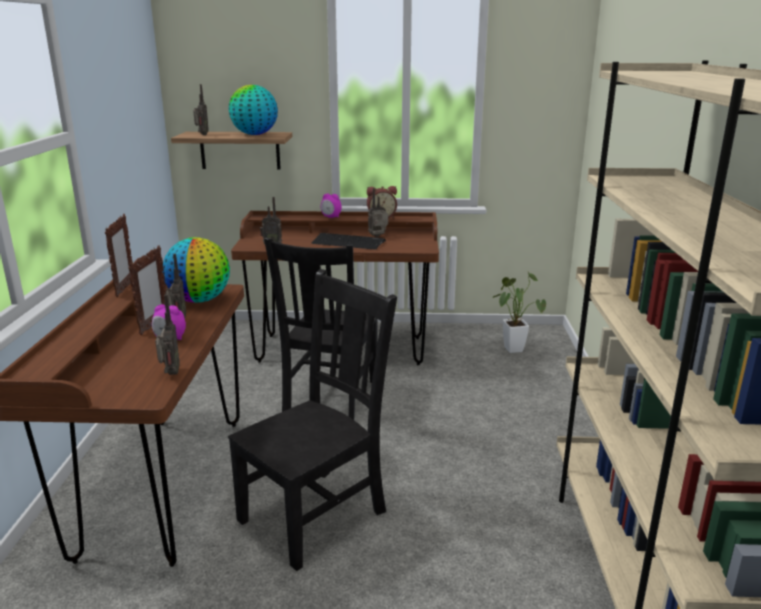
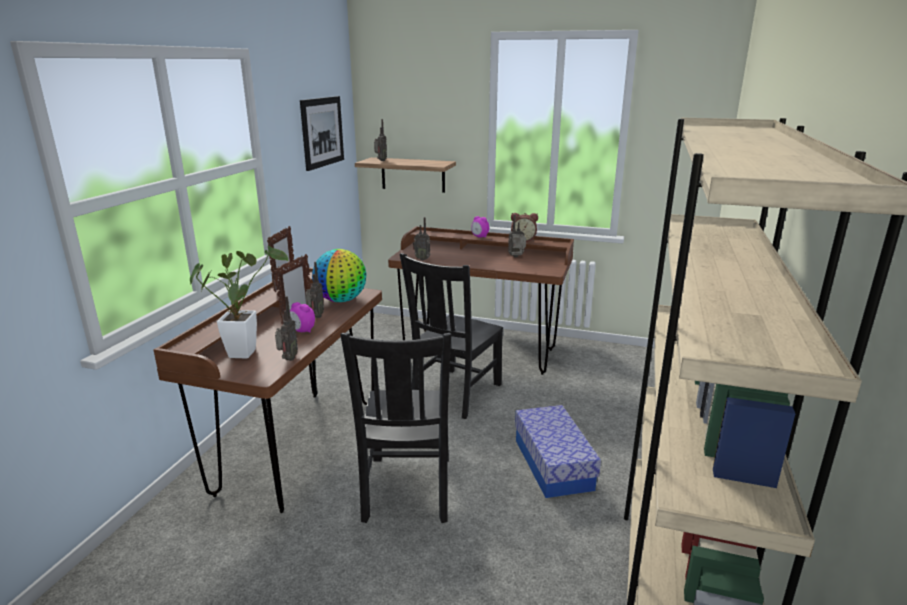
camera: 15 degrees right, 0 degrees up
black chair [228,269,397,571] -> black chair turned 120 degrees clockwise [340,333,451,523]
globe [229,85,278,135] -> none
keyboard [311,233,386,250] -> none
potted plant [493,272,546,353] -> potted plant moved to [190,245,289,359]
none -> picture [300,96,344,171]
none -> storage box [515,405,601,498]

